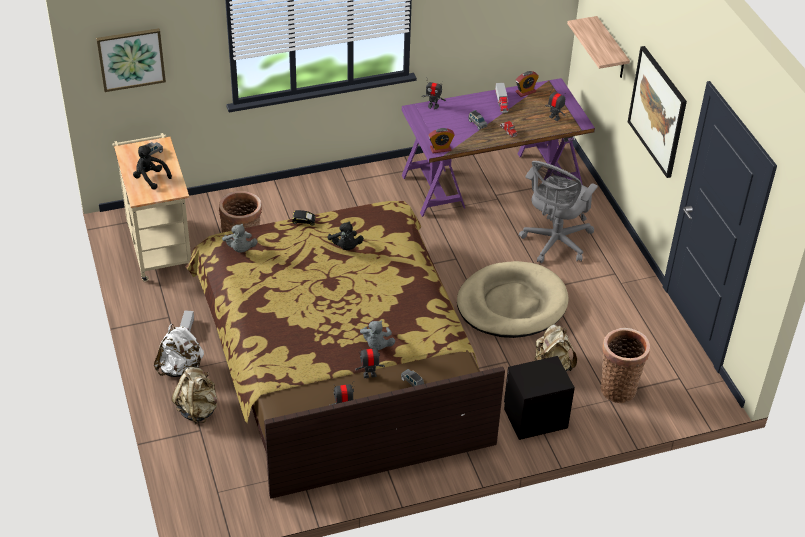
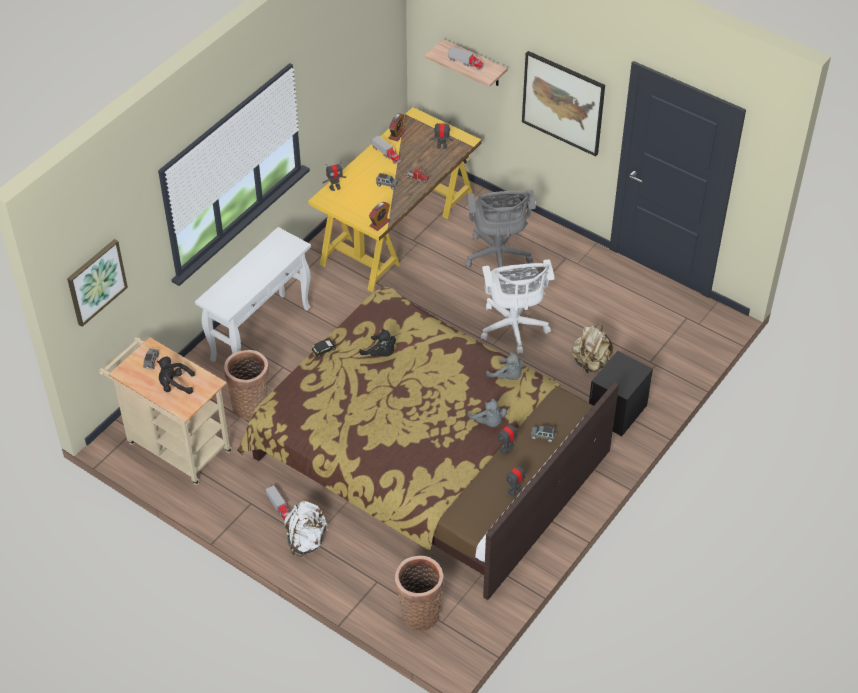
camera: 35 degrees left, 5 degrees up
beige backpack [172,367,217,424] -> none
grey plush toy [222,224,257,253] -> grey plush toy moved to [486,352,524,380]
purple desk [402,78,595,217] -> yellow desk [308,107,481,293]
beige dog bed [457,261,568,338] -> white office chair [481,259,555,354]
basket [601,328,650,403] -> basket moved to [395,556,444,631]
none -> white console table [195,227,311,362]
none -> toy truck [448,46,484,70]

